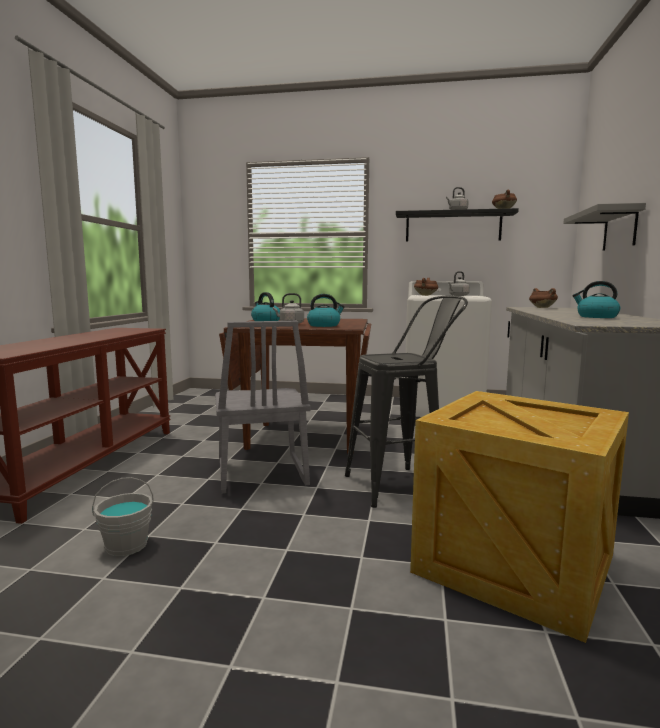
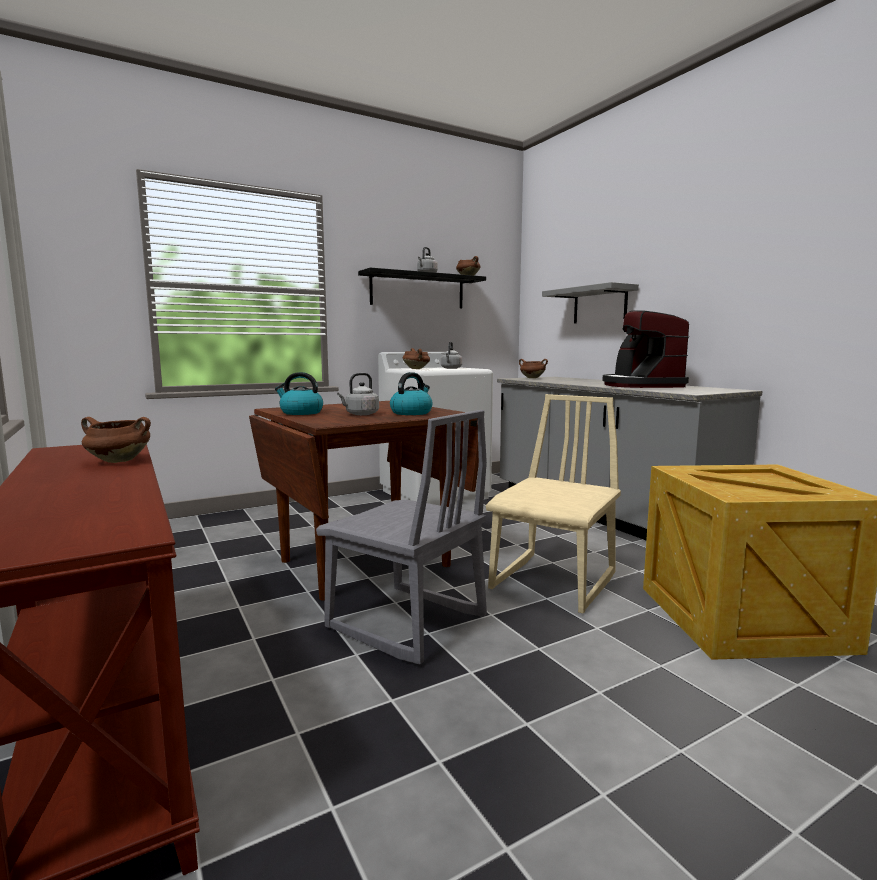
camera: 40 degrees left, 0 degrees up
grey bucket [92,477,153,556] -> none
black stool [345,296,468,508] -> beige chair [486,394,621,613]
kettle [572,281,620,318] -> coffee machine [602,310,689,388]
none -> brown cooking pot [81,417,151,463]

